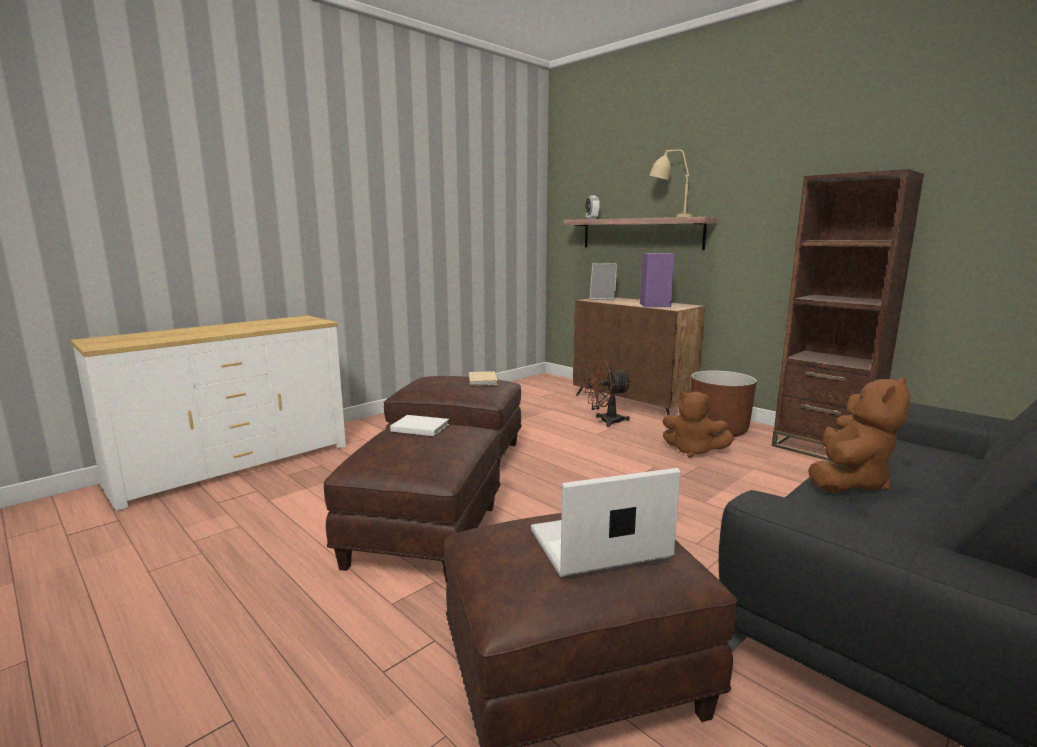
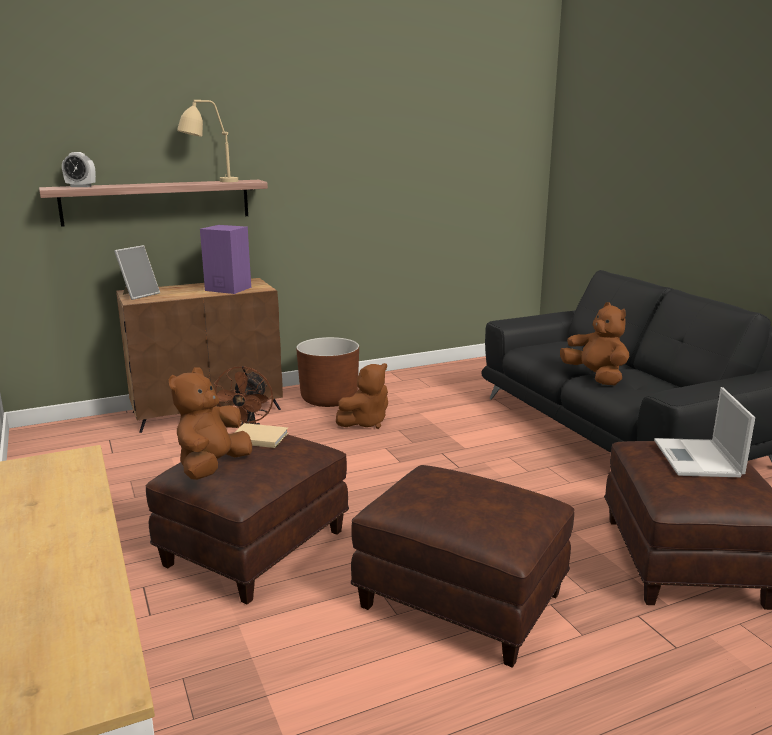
camera: 70 degrees left, 5 degrees up
white book [390,415,449,436] -> none
brown bookcase [772,169,924,461] -> none
none -> brown plush toy [169,367,252,480]

